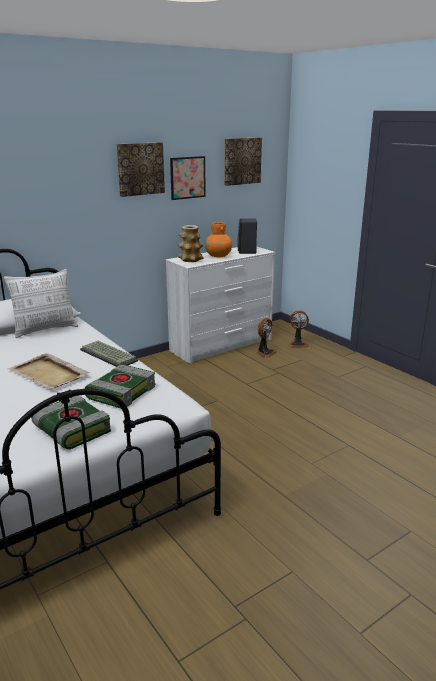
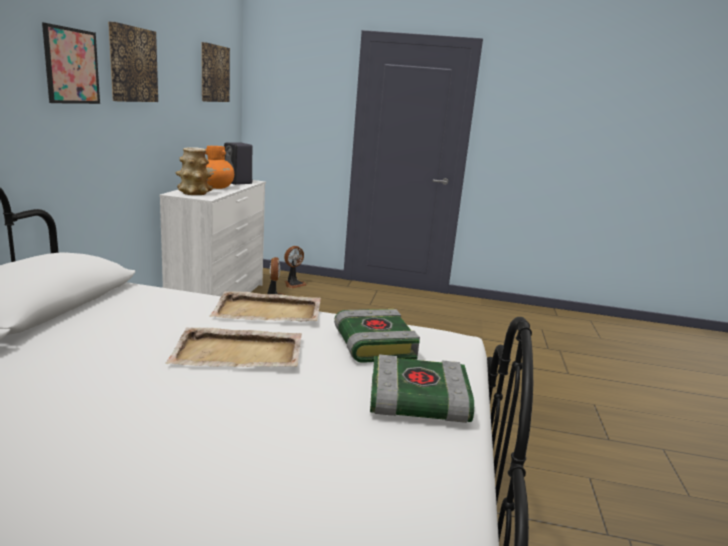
camera: 45 degrees left, 5 degrees down
pillow [4,269,78,338] -> none
keyboard [80,341,138,367] -> beige tray [210,291,321,321]
picture [170,156,206,200] -> picture moved to [42,23,100,104]

